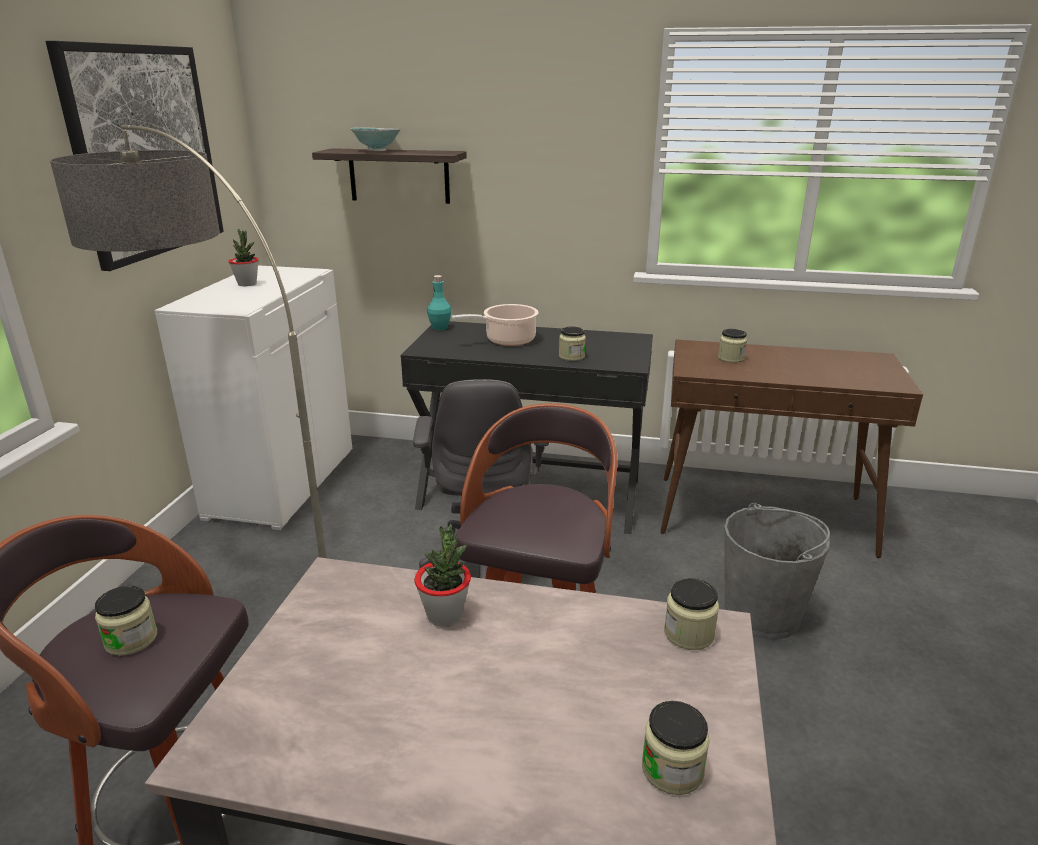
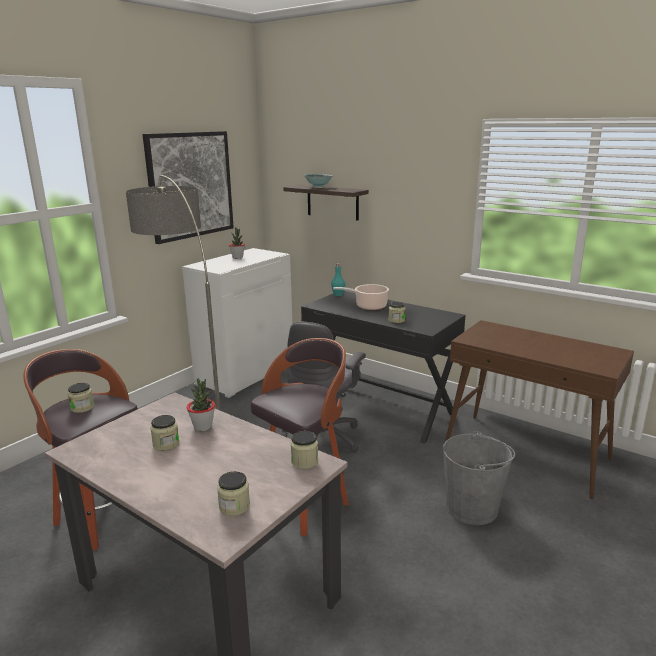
camera: 25 degrees right, 5 degrees down
jar [718,329,747,363] -> jar moved to [150,415,179,451]

